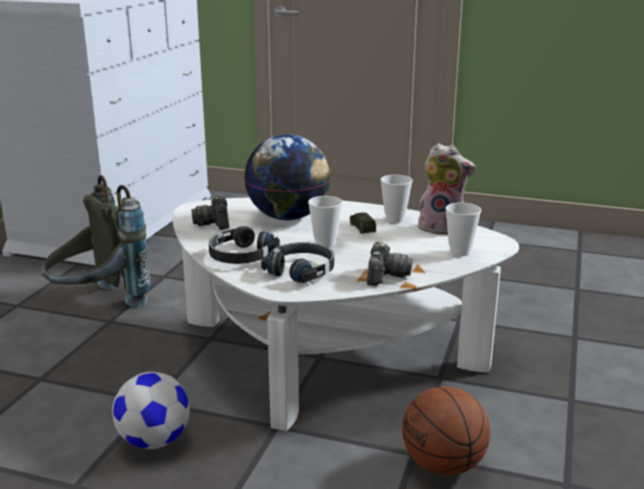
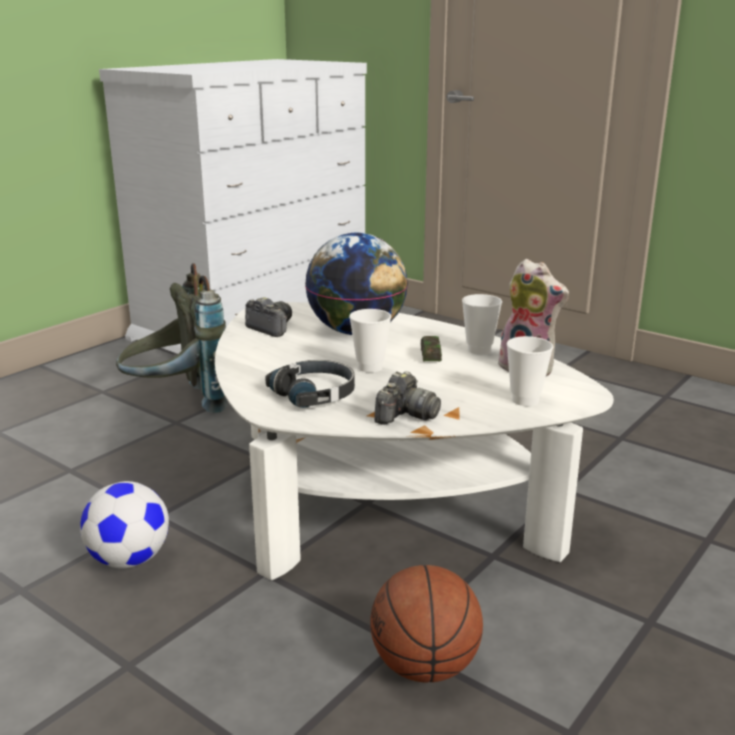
camera: 20 degrees right, 0 degrees up
camera [191,196,229,230] -> camera turned 120 degrees clockwise [245,297,292,337]
black headphones [209,226,280,264] -> none

